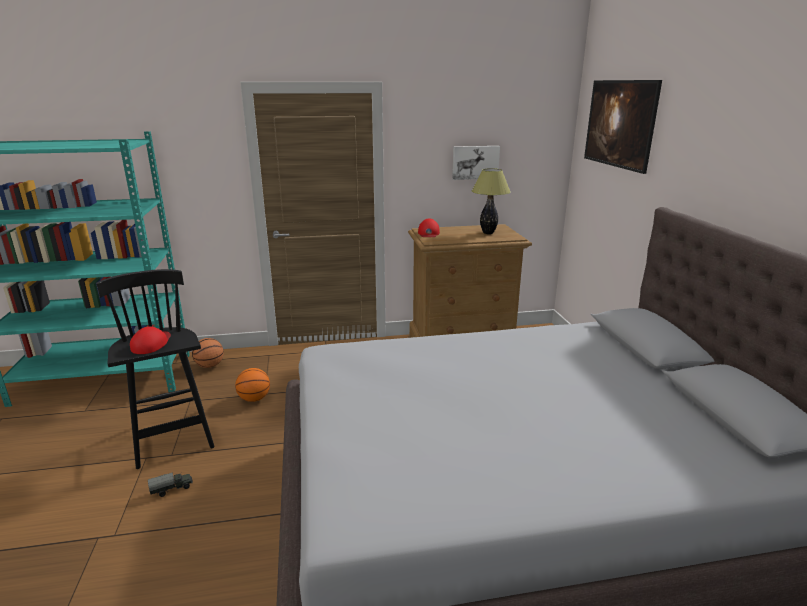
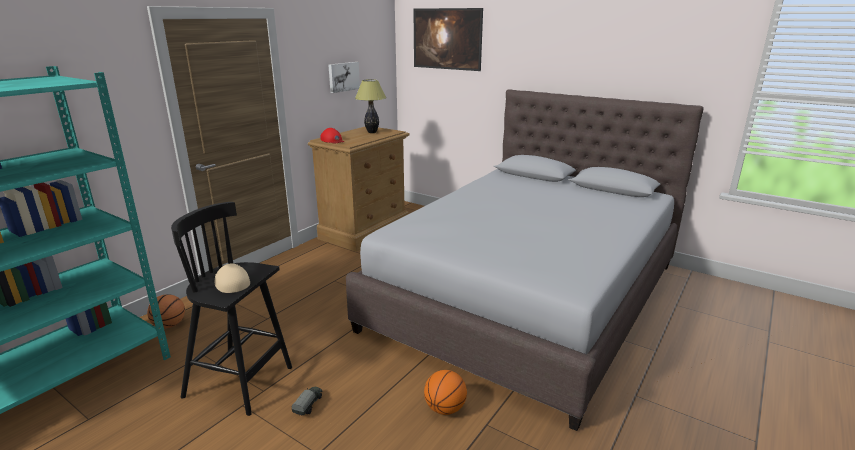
camera: 45 degrees left, 0 degrees up
red cap [130,326,171,354] -> beige cap [215,263,250,293]
basketball [235,368,270,402] -> basketball moved to [424,370,467,415]

